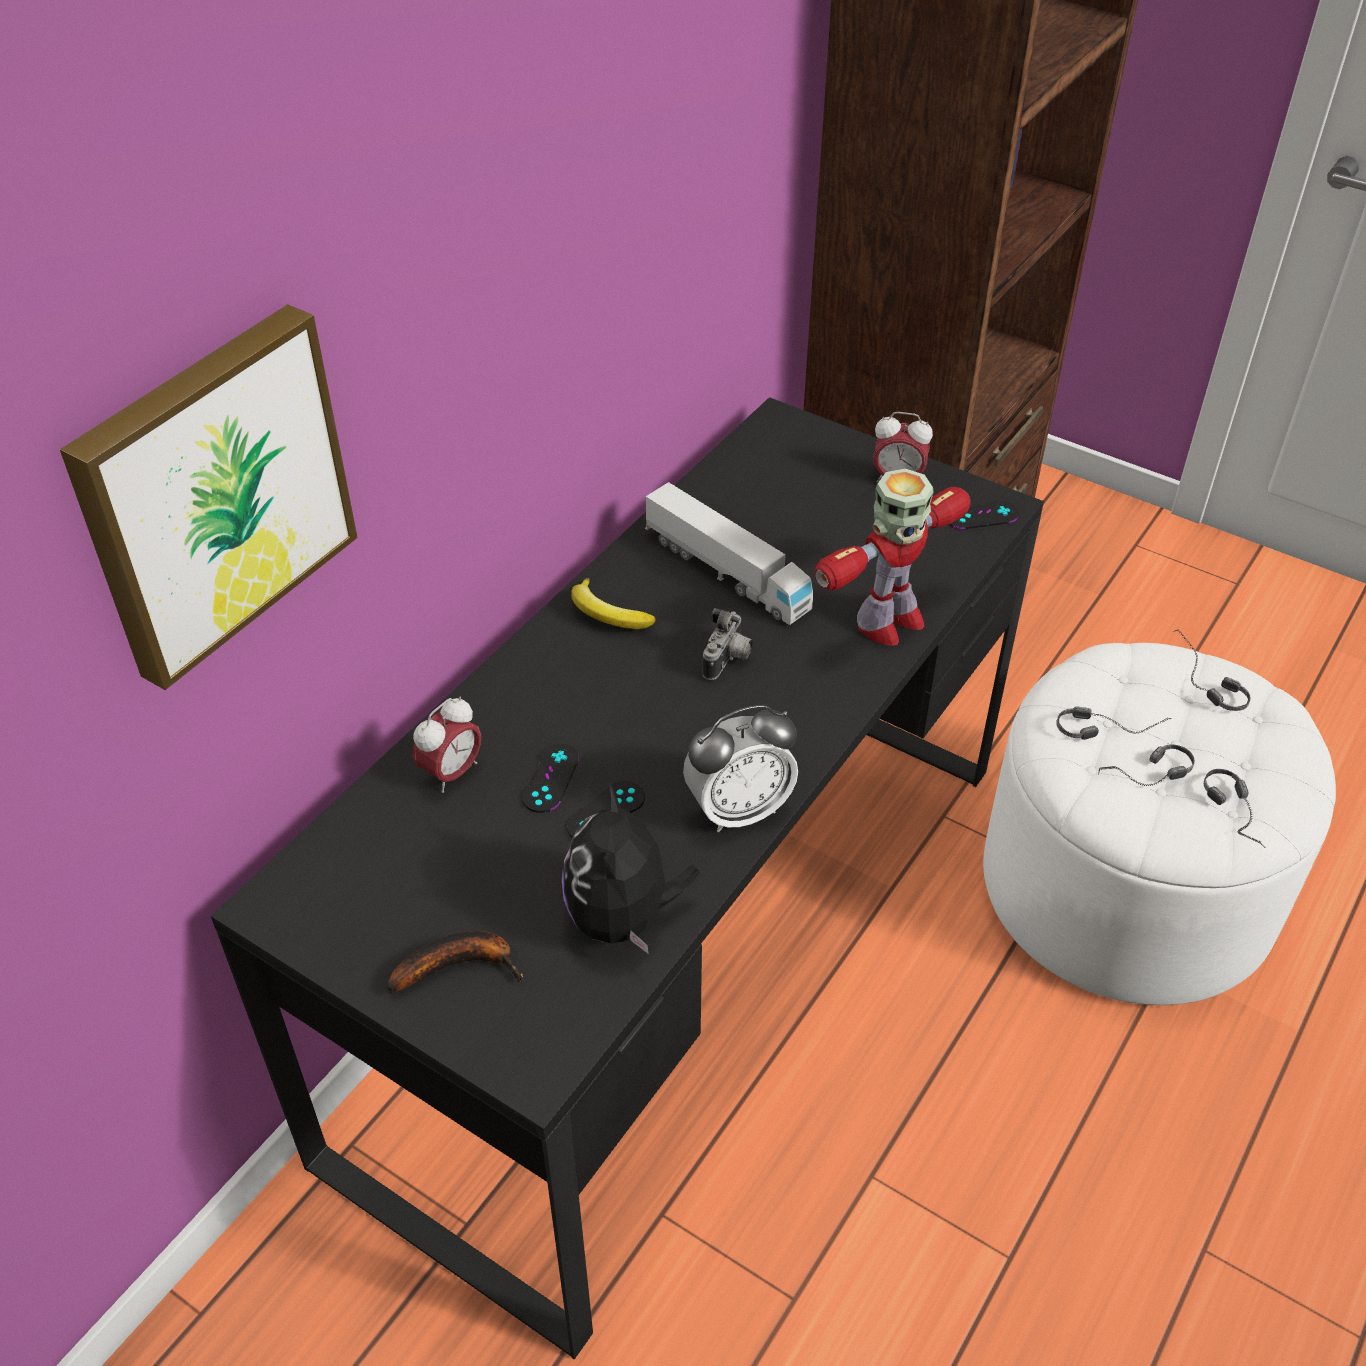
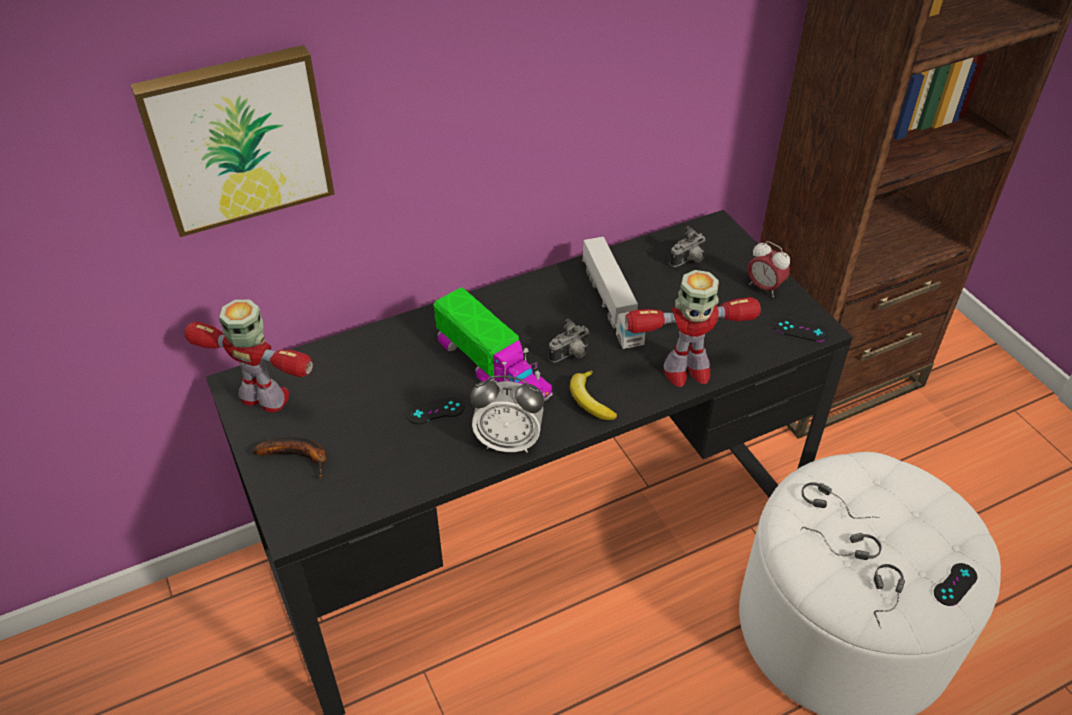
camera: 30 degrees right, 0 degrees up
alarm clock [413,697,481,793] -> none
black game controller [522,743,579,813] -> black game controller moved to [934,563,978,606]
plush toy [562,783,699,954] -> none
banana [571,578,656,629] -> banana moved to [570,371,617,420]
headphones [1173,630,1251,711] -> none
none -> toy robot [184,299,313,412]
none -> toy truck [433,287,553,401]
none -> camera [670,226,706,267]

